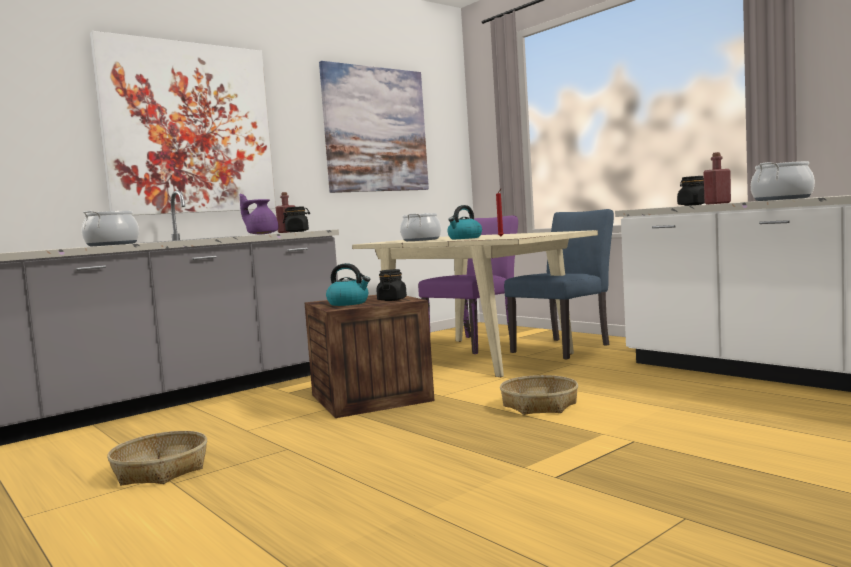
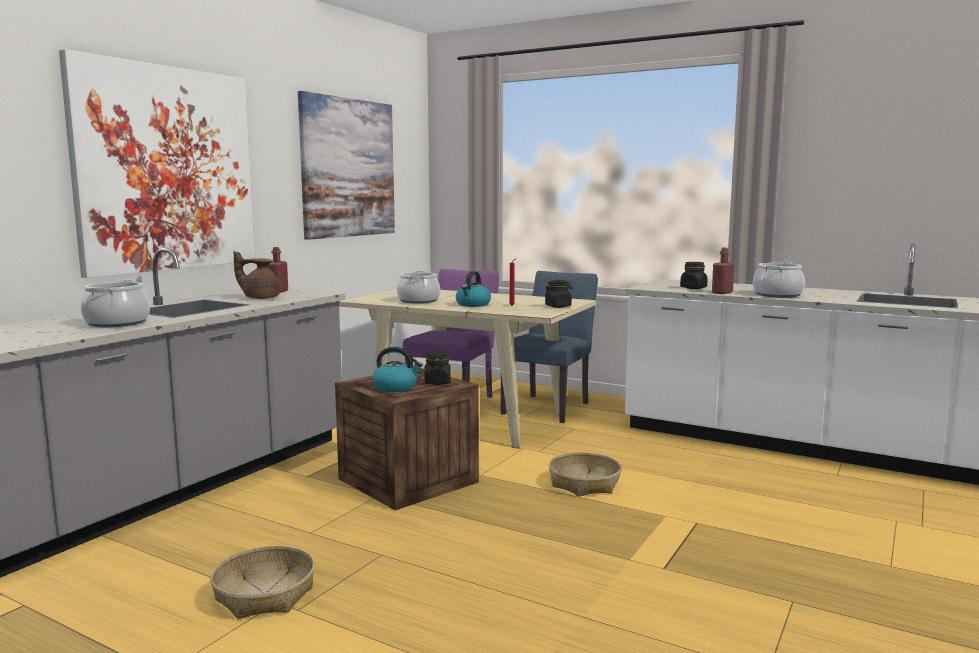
camera: 20 degrees left, 5 degrees up
purple teapot [239,194,279,234] -> brown teapot [233,251,280,299]
black jar [283,207,310,232] -> black jar moved to [545,280,573,308]

